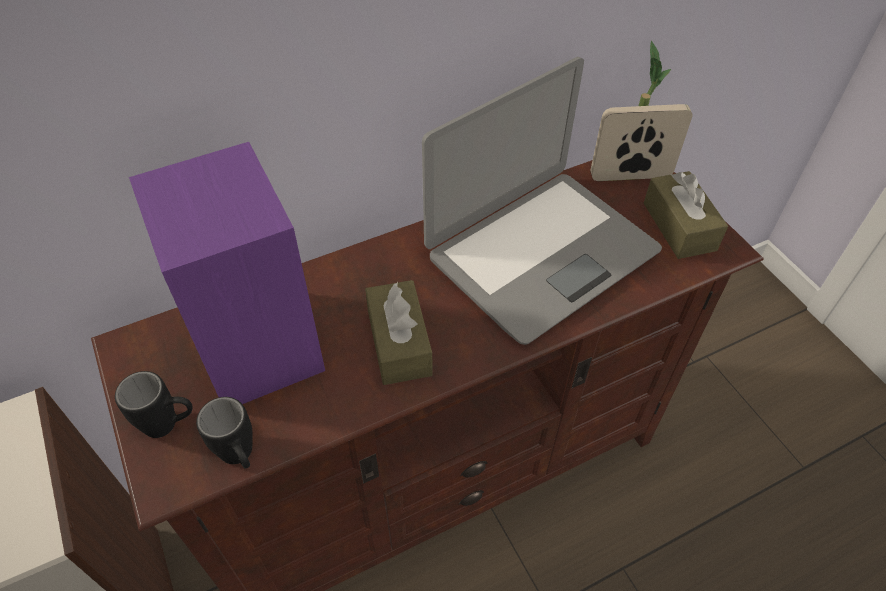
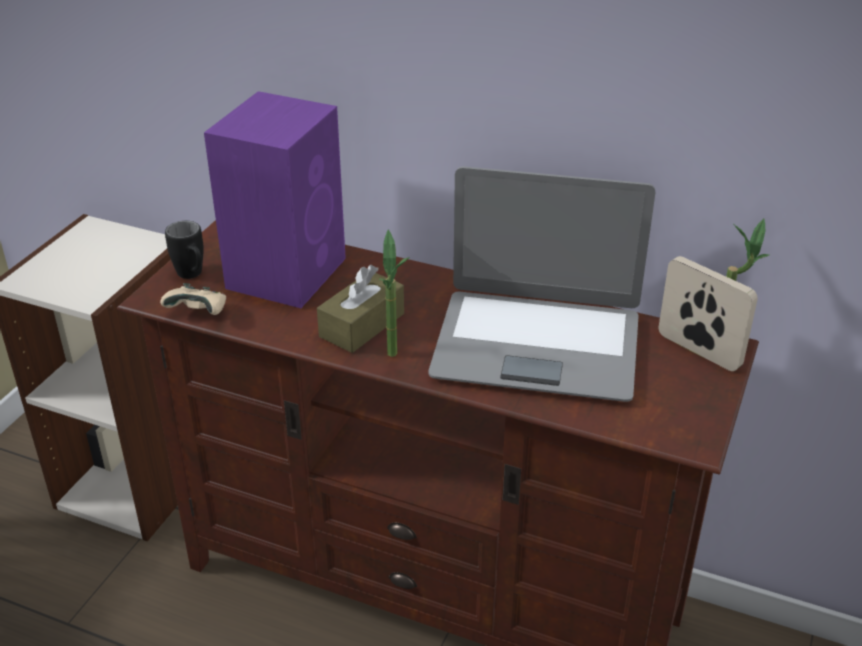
camera: 50 degrees right, 15 degrees down
black mug [196,397,253,469] -> beige game controller [160,283,226,315]
brown tissue box [644,171,728,259] -> none
none -> potted plant [379,229,410,357]

